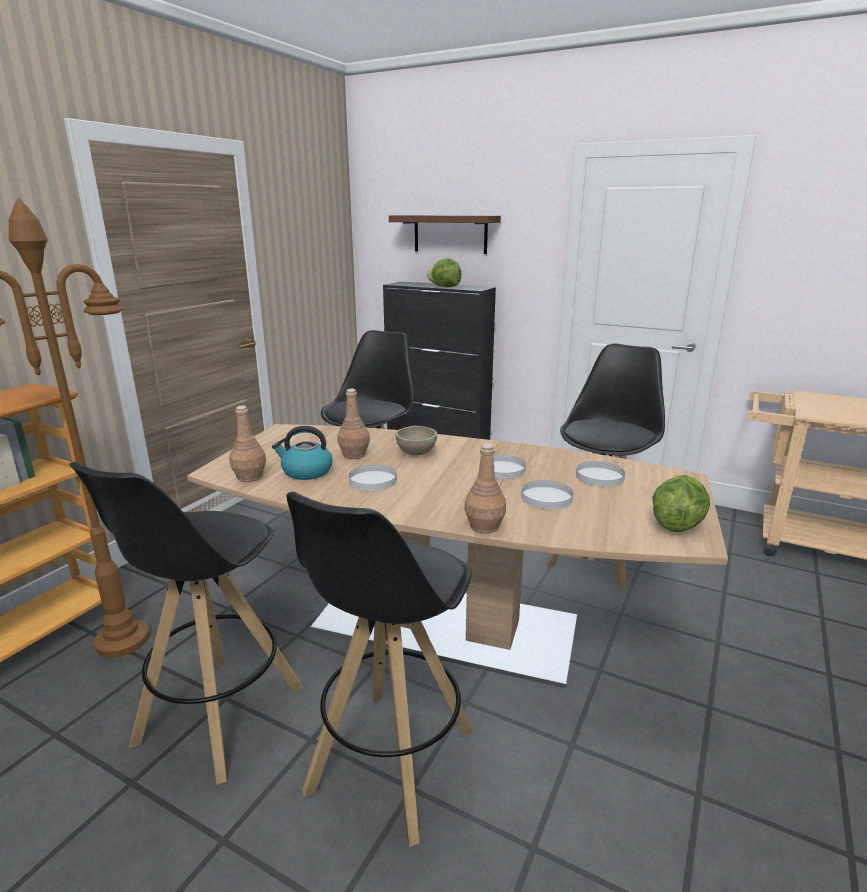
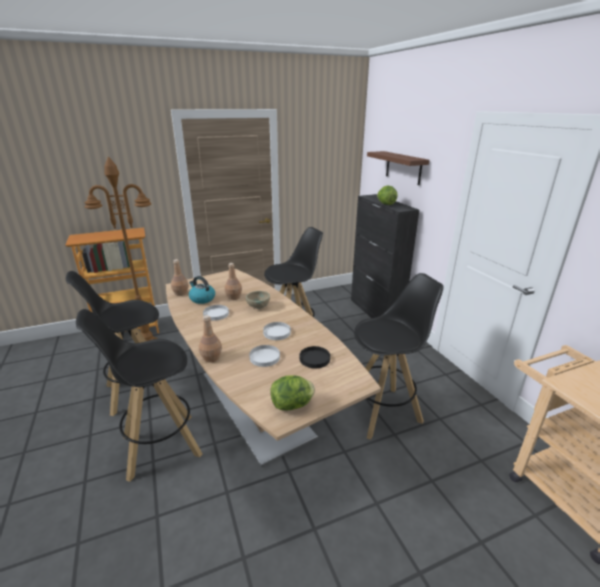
camera: 40 degrees right, 5 degrees up
white plate [576,461,625,487] -> black plate [300,346,330,368]

